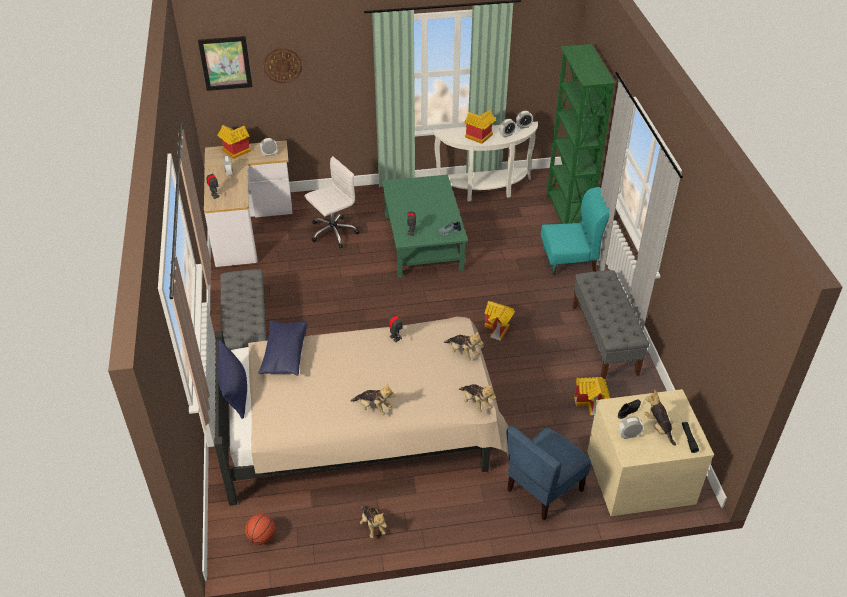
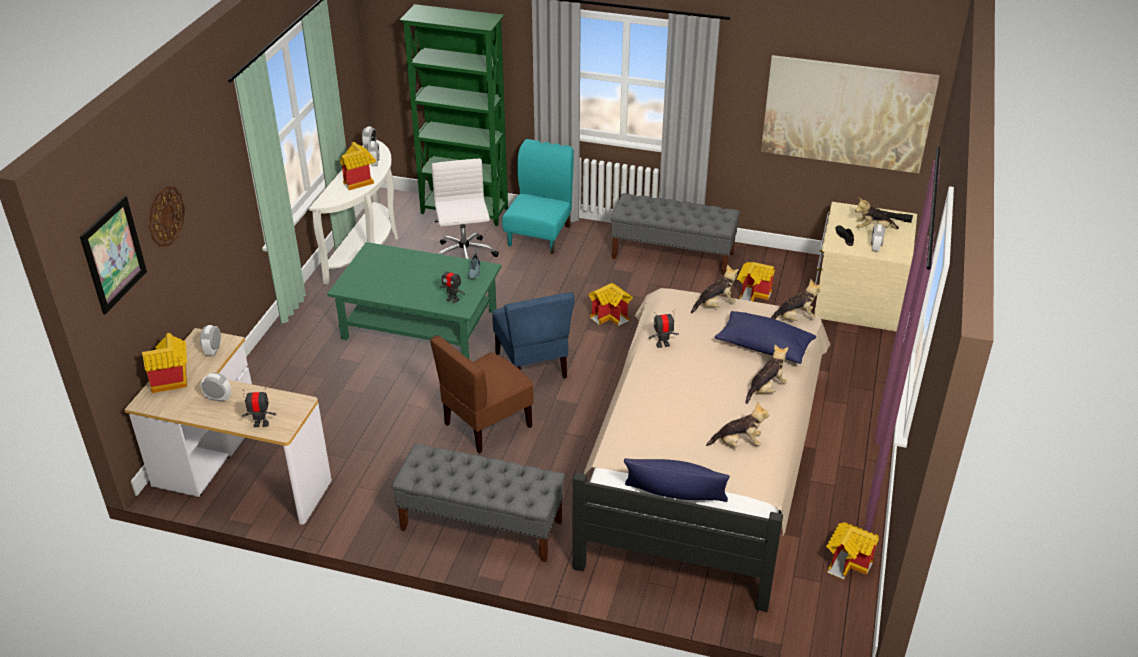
camera: 65 degrees left, 5 degrees down
basketball [245,514,275,545] -> none
blue pillow [258,321,308,375] -> blue pillow moved to [715,311,816,364]
white office chair [305,156,359,248] -> white office chair moved to [431,159,499,259]
plush toy [360,506,387,538] -> plush toy moved to [706,402,769,447]
blue chair [506,425,591,520] -> blue chair moved to [492,292,575,378]
none -> brown chair [430,335,534,453]
none -> picture [761,55,939,174]
none -> toy house [826,522,879,579]

